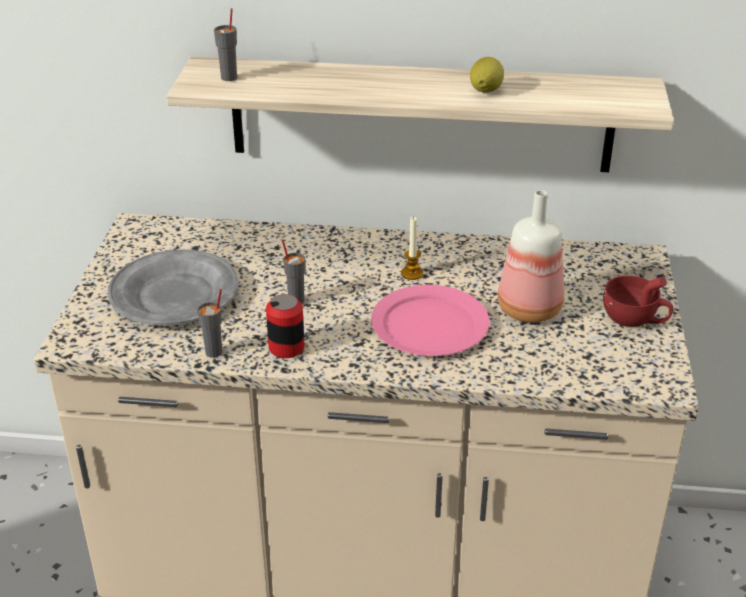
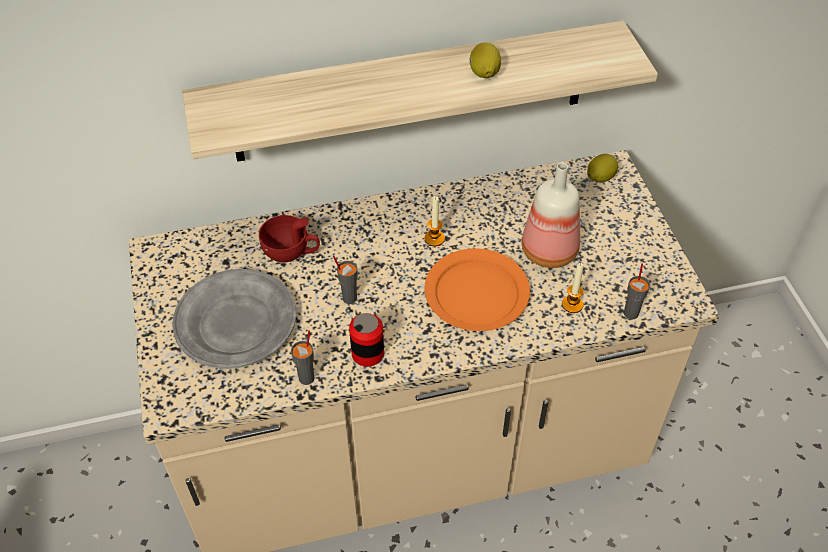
camera: 20 degrees left, 15 degrees up
grey cup [214,8,237,81] -> grey cup moved to [624,263,650,320]
pink plate [371,285,490,356] -> orange plate [424,248,530,331]
red cup [603,276,673,327] -> red cup moved to [259,215,320,263]
none -> candle [562,263,584,313]
none -> lemon [587,154,618,182]

